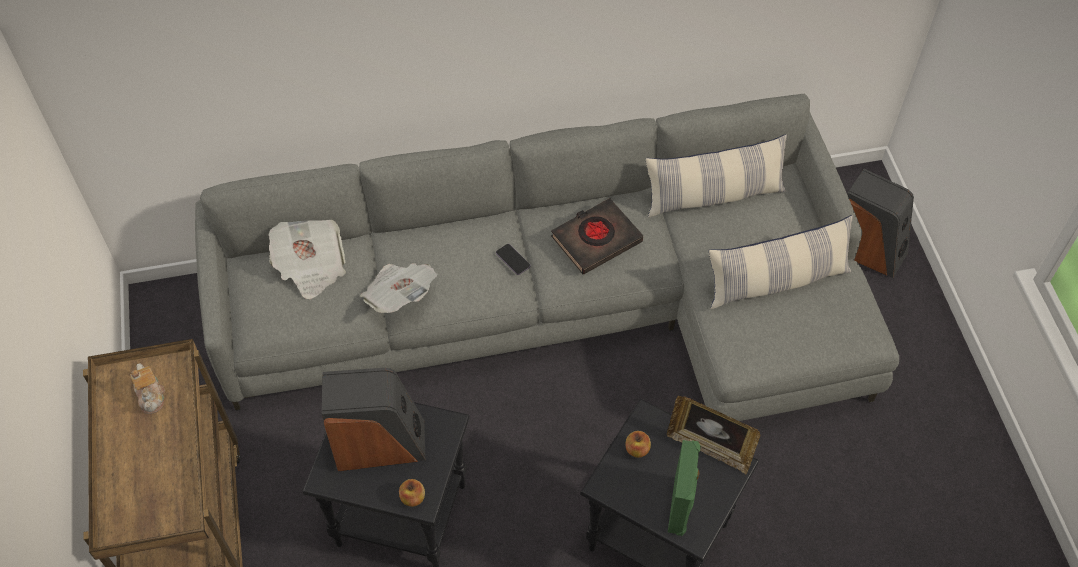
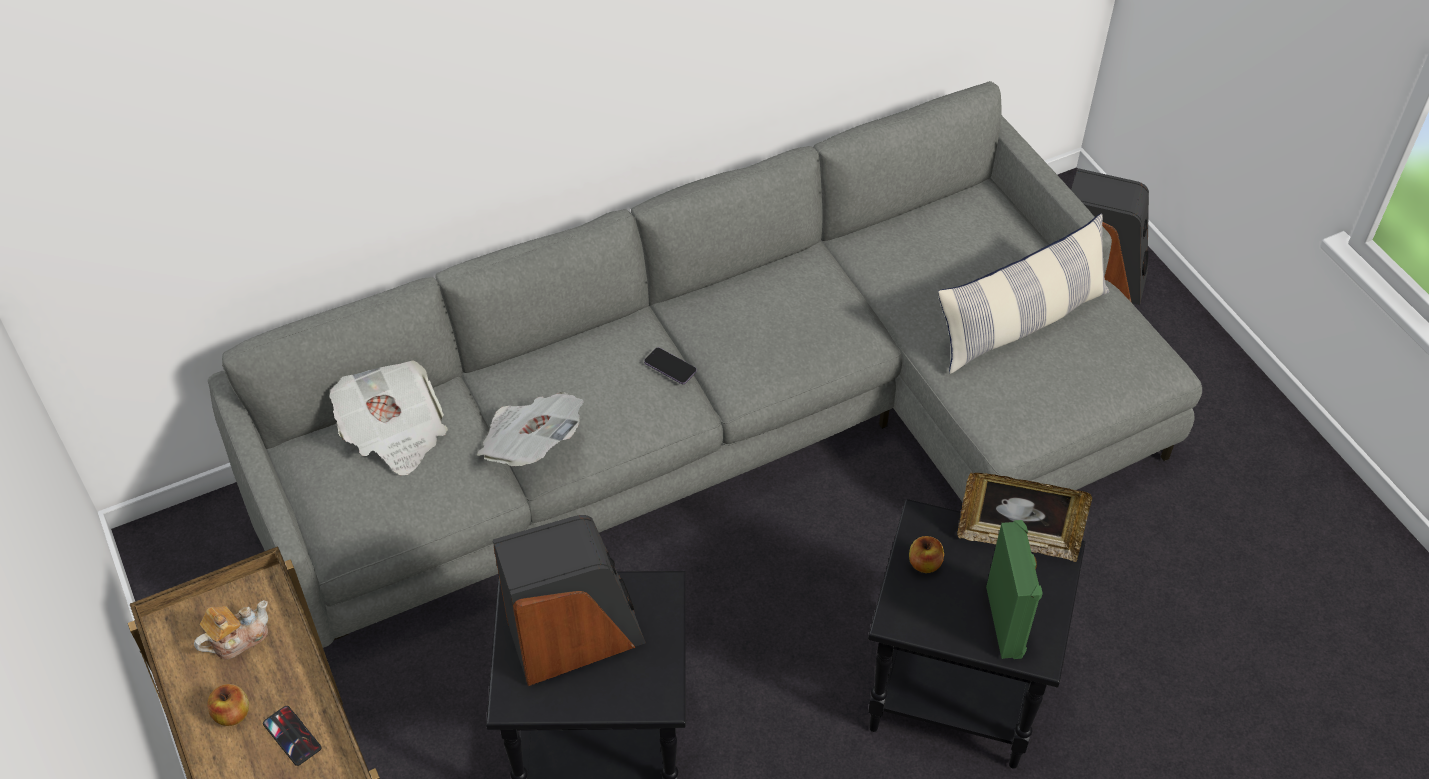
camera: 15 degrees left, 5 degrees down
teapot [130,364,165,414] -> teapot turned 90 degrees counterclockwise [194,600,268,659]
apple [399,479,425,507] -> apple moved to [207,684,249,726]
black book [551,198,643,274] -> none
pillow [646,134,787,217] -> none
none -> phone [263,706,321,766]

